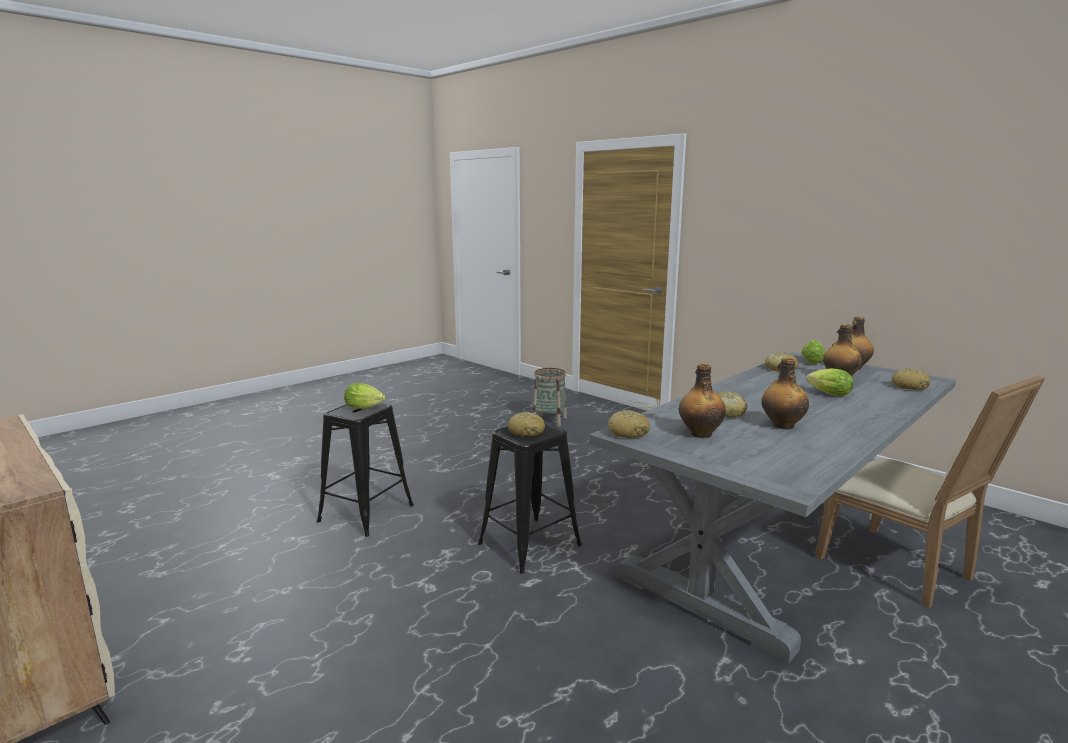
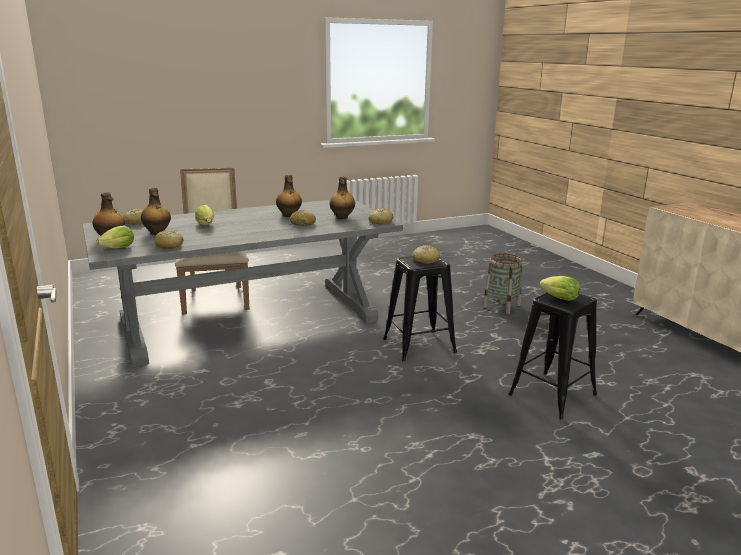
camera: 160 degrees left, 5 degrees up
basket [533,368,567,427] -> basket moved to [483,253,522,314]

